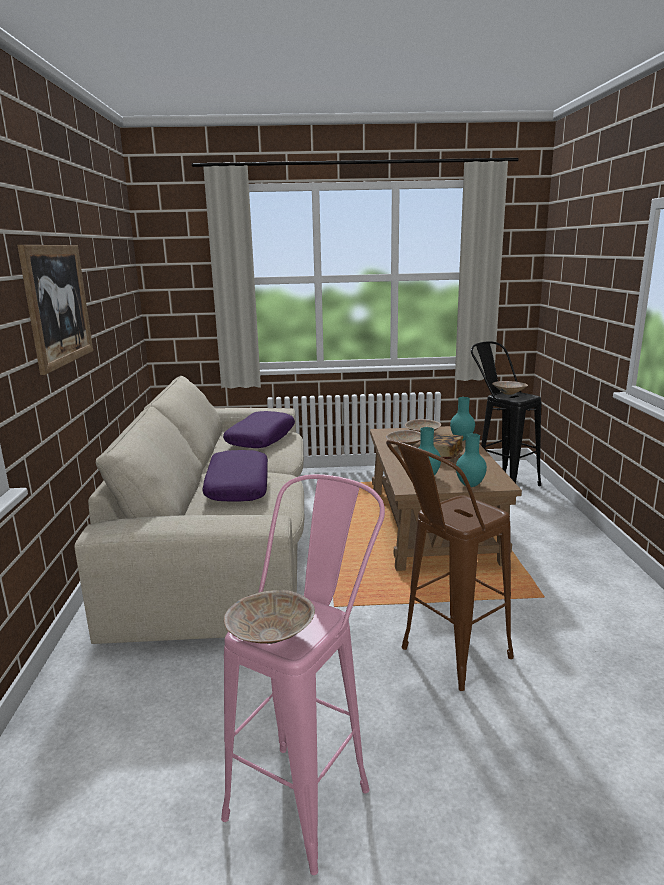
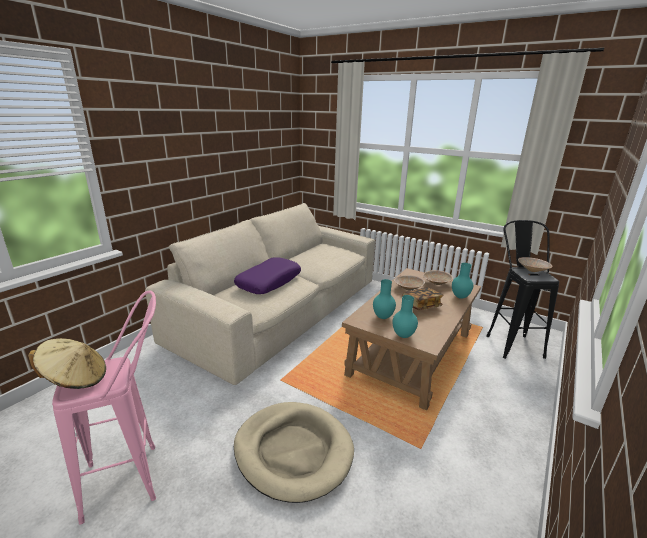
camera: 35 degrees right, 5 degrees up
picture [17,245,93,375] -> none
purple pillow [223,411,295,448] -> none
beige bowl [224,590,315,644] -> beige hat [28,338,106,389]
brown stool [386,440,514,691] -> beige dog bed [234,402,354,503]

